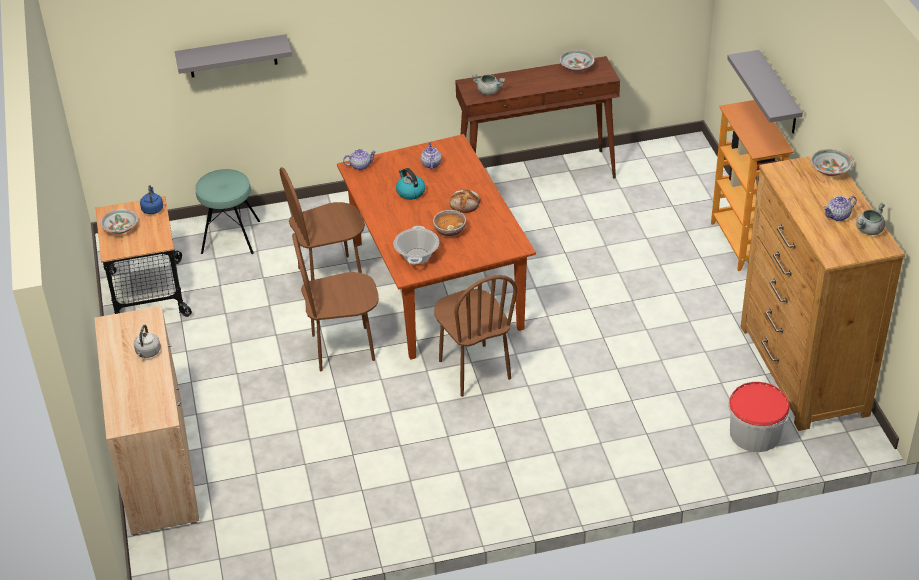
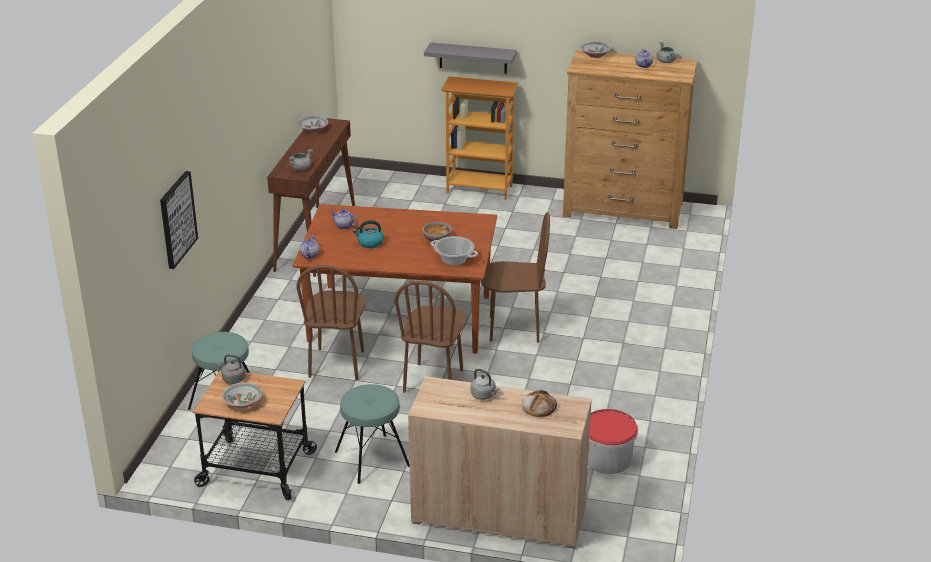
camera: 65 degrees left, 10 degrees down
blue kettle [140,185,163,214] -> grey kettle [217,354,246,384]
grey shelf [175,34,292,78] -> picture [160,171,198,269]
bread [450,189,480,213] -> bread moved to [522,390,557,417]
bucket [729,382,790,452] -> bucket moved to [588,409,638,474]
none -> turquoise stool [335,384,410,484]

